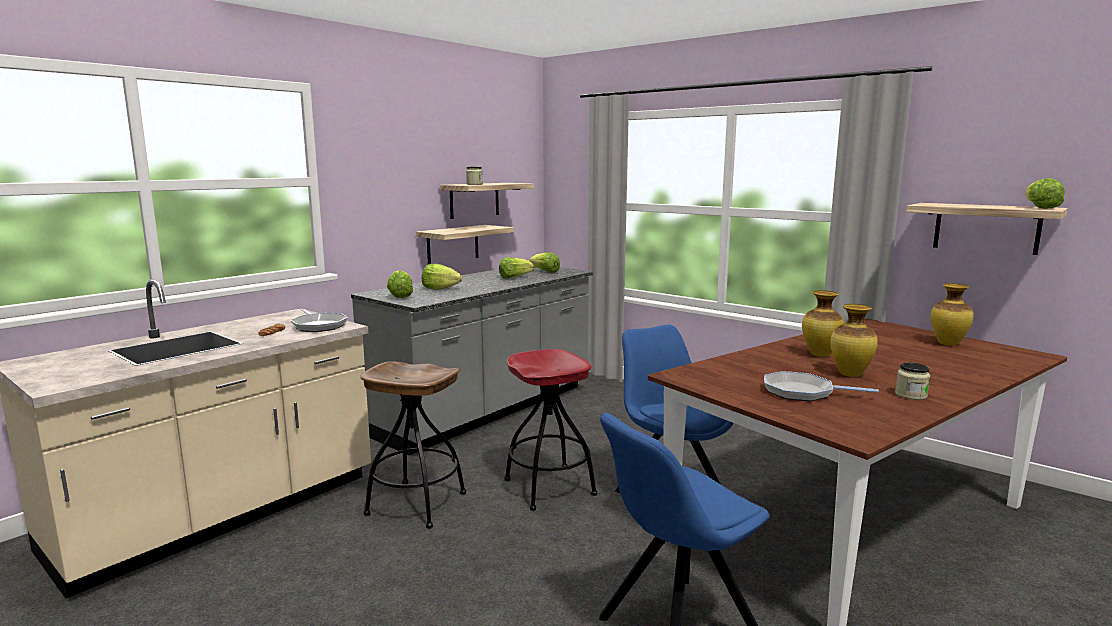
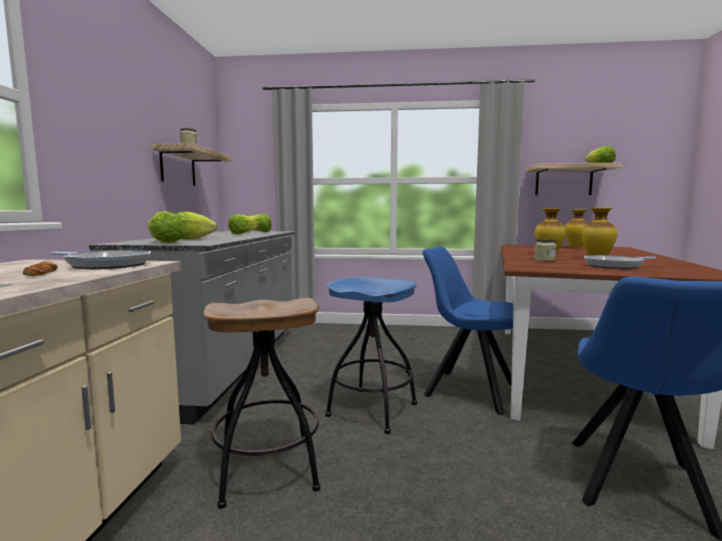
camera: 35 degrees left, 5 degrees down
shelf [416,225,514,264] -> none
red stool [504,349,597,511] -> blue stool [325,277,417,434]
jar [895,362,930,400] -> jar moved to [534,239,556,261]

